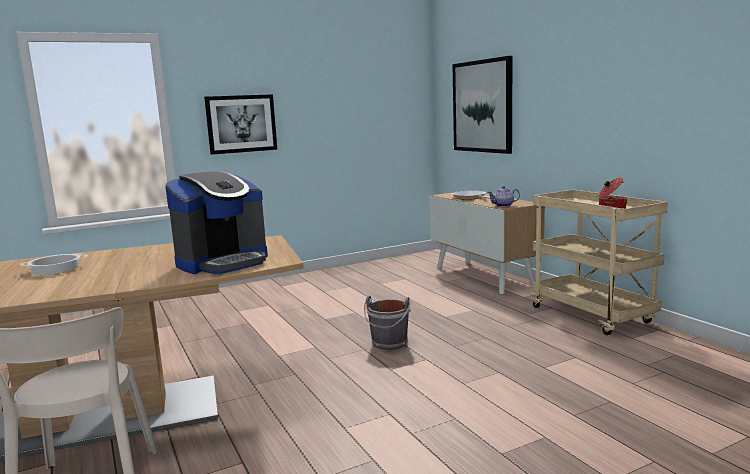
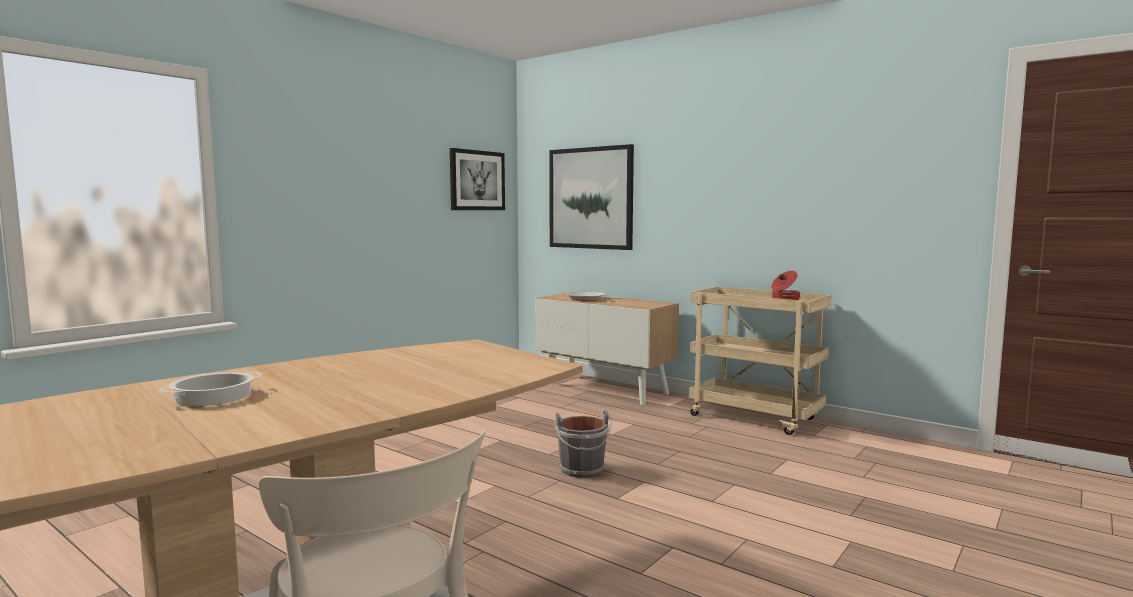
camera: 25 degrees left, 5 degrees down
coffee machine [165,171,268,274] -> none
picture [204,94,277,155] -> picture moved to [450,148,505,210]
teapot [487,186,520,207] -> none

